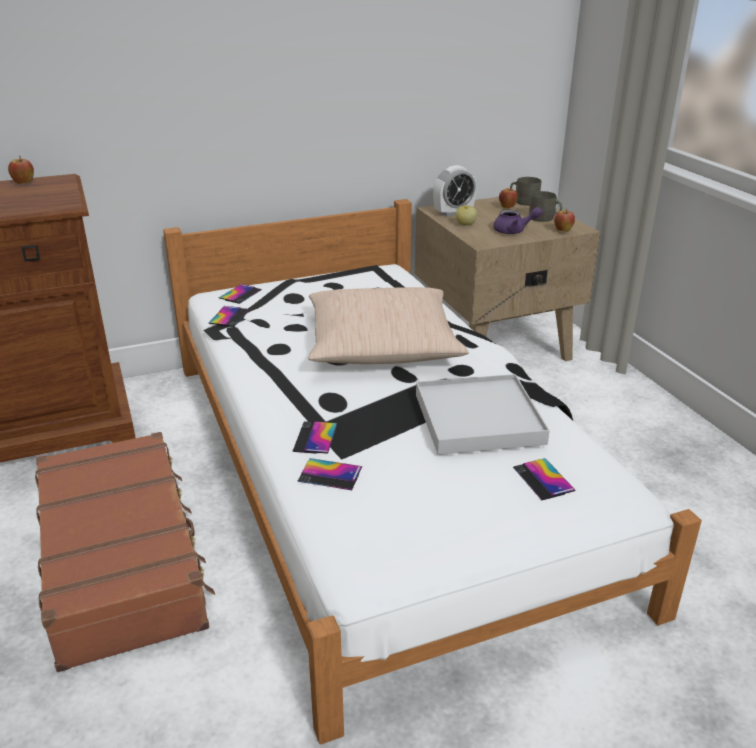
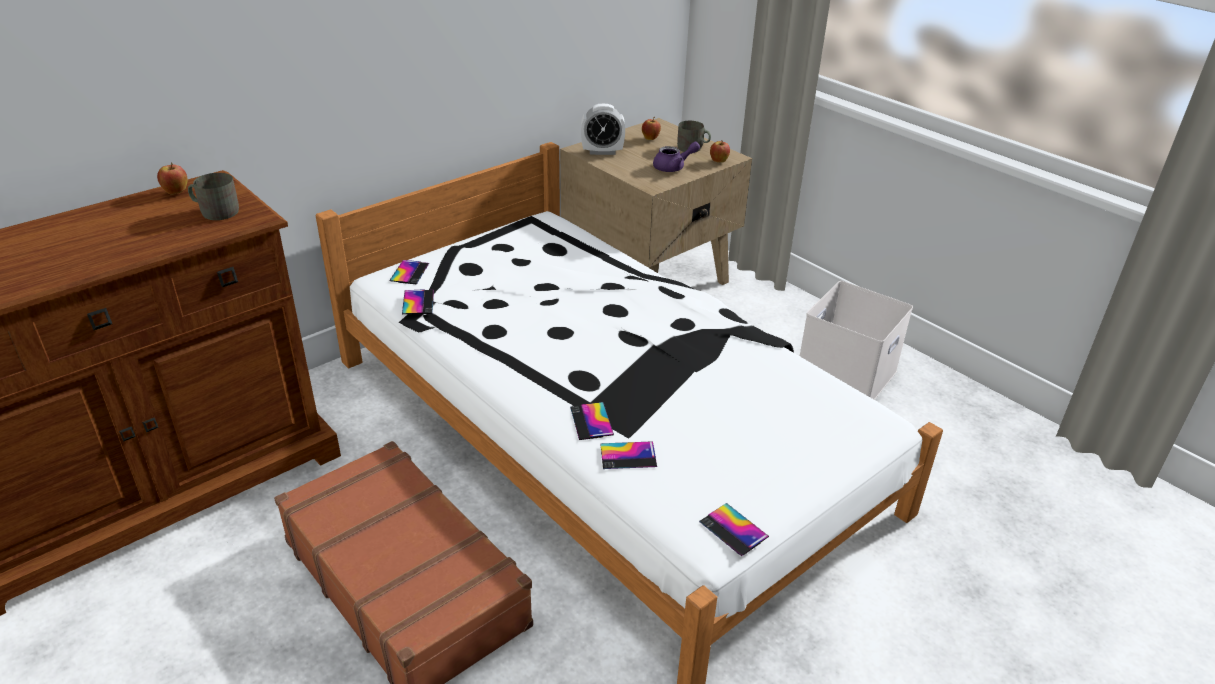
camera: 20 degrees left, 5 degrees up
beige pillow [308,287,469,364] -> none
white tray [416,374,550,455] -> none
alarm clock [433,165,477,217] -> alarm clock turned 45 degrees clockwise [581,104,625,155]
apple [456,205,477,226] -> none
grey mug [510,177,542,206] -> grey mug moved to [188,173,239,220]
phone [513,458,576,500] -> phone moved to [699,503,769,557]
none -> white storage box [800,281,913,400]

